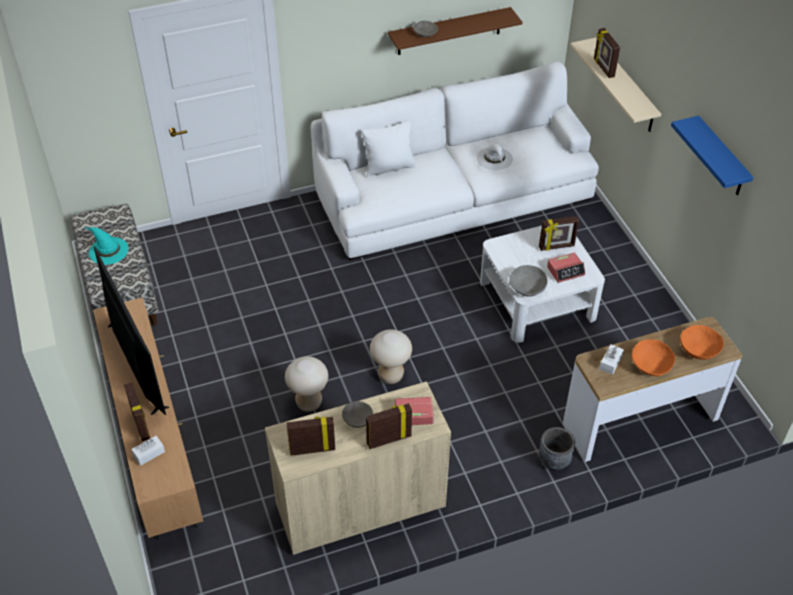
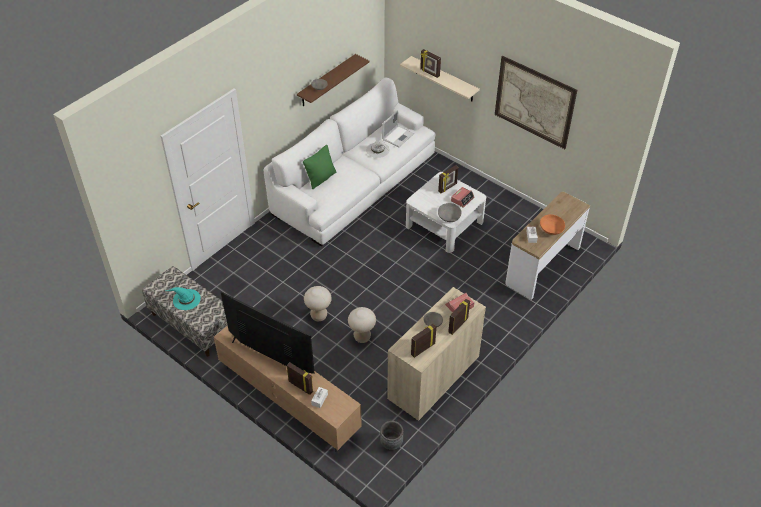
camera: 30 degrees left, 0 degrees up
white pillow [362,121,416,176] -> green pillow [303,145,336,189]
beige stool [370,329,412,384] -> beige stool moved to [304,286,332,321]
grey planter [539,427,575,470] -> grey planter moved to [380,421,403,450]
blue shelf [671,116,754,195] -> picture [495,56,577,149]
orange bowl [680,325,724,360] -> none
none -> laptop [382,110,414,147]

